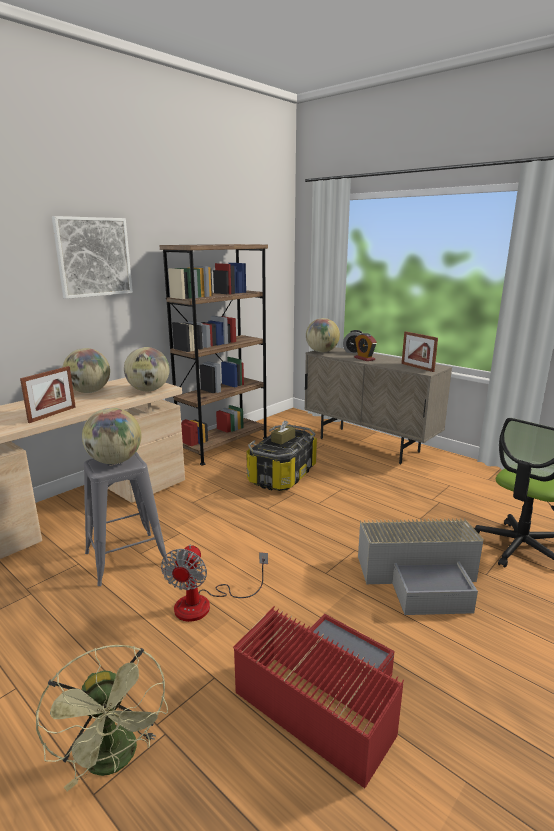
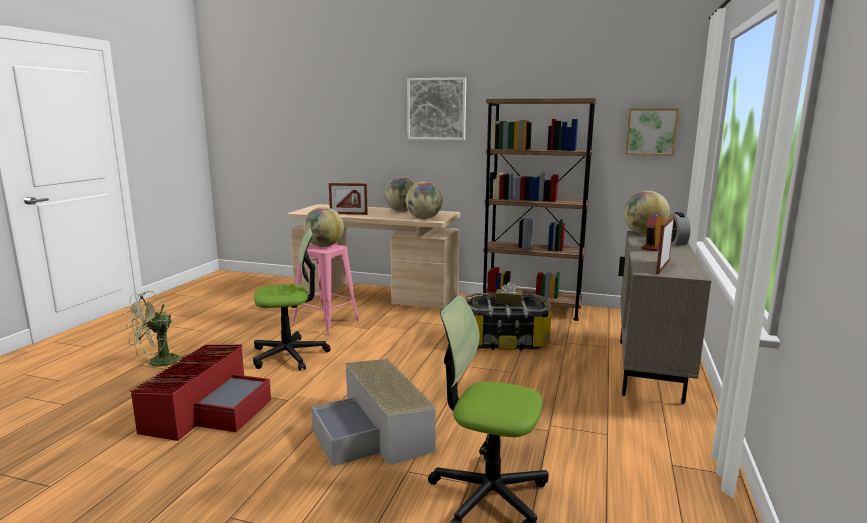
camera: 65 degrees right, 5 degrees down
grey stool [84,452,168,586] -> pink stool [292,244,360,334]
fan [161,544,268,622] -> office chair [253,228,331,371]
none -> picture [625,108,679,156]

